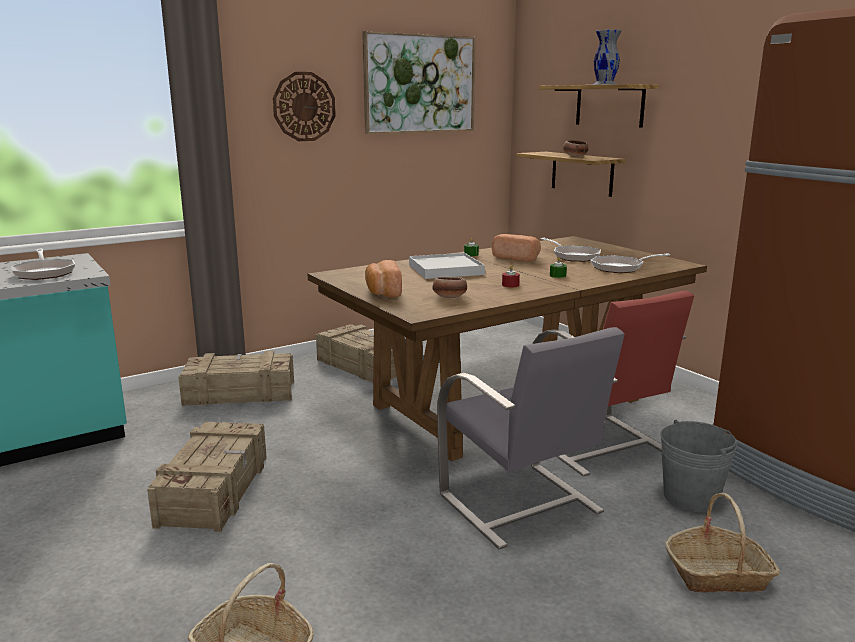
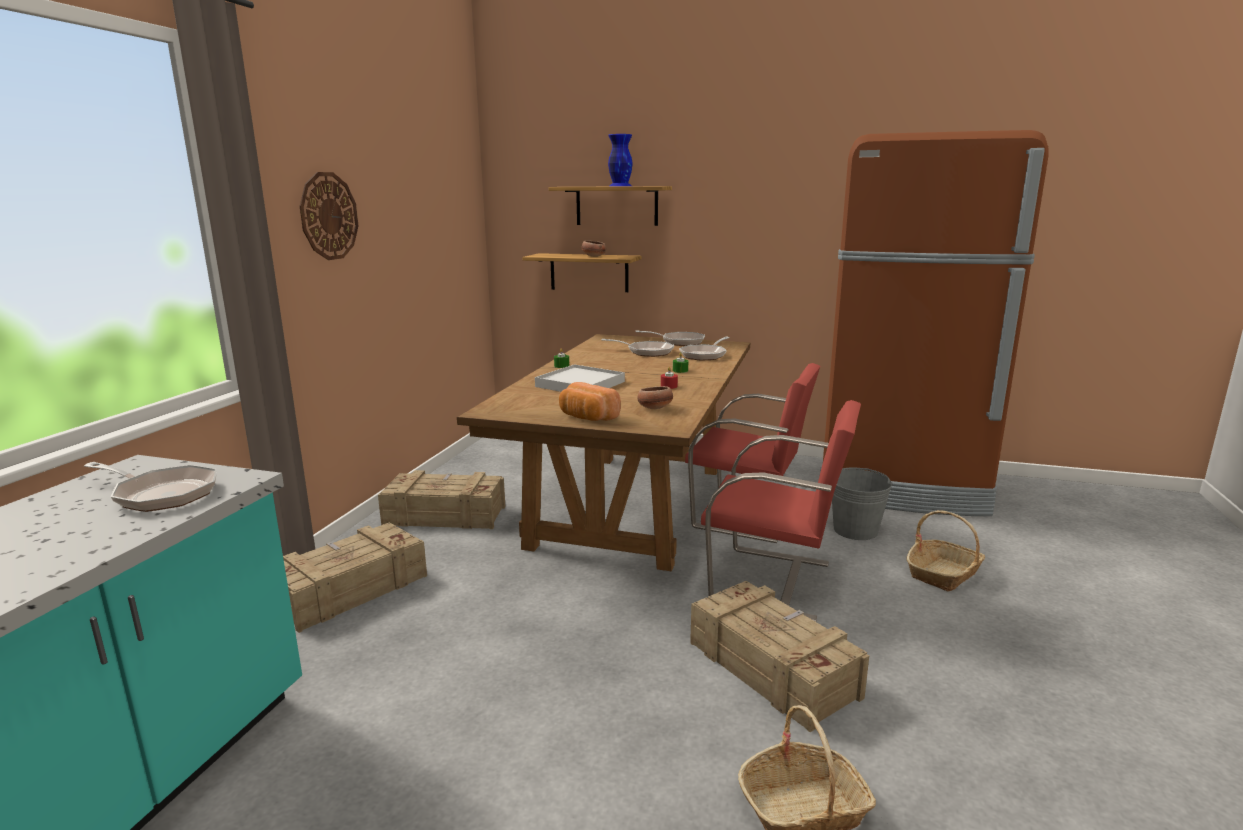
camera: 40 degrees left, 0 degrees up
crate [147,422,267,532] -> crate moved to [690,581,869,732]
picture [362,31,476,134] -> none
grey chair [437,327,625,549] -> red chair [701,400,861,622]
bread [492,234,541,262] -> none
grey vase [593,29,622,85] -> blue vase [608,134,633,186]
none -> frying pan [635,330,705,346]

